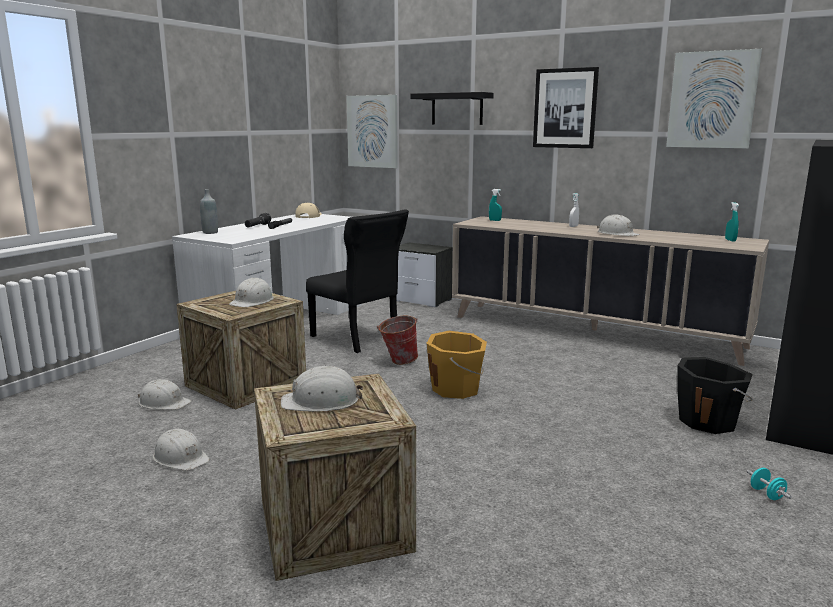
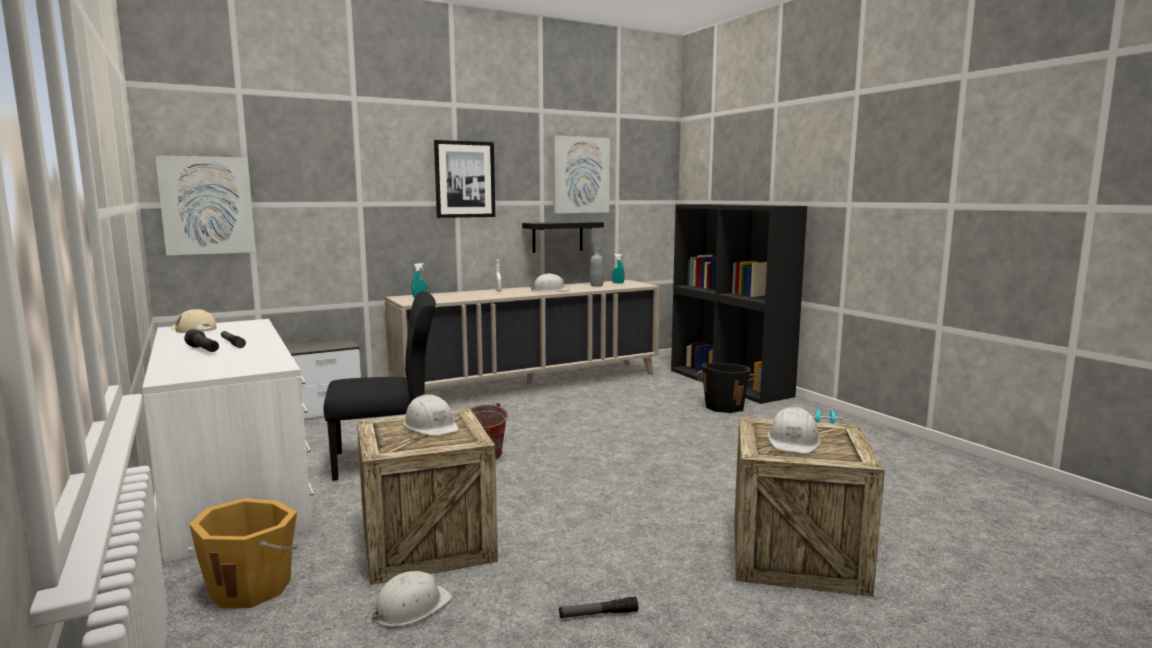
camera: 60 degrees left, 5 degrees down
white hard hat [153,429,210,471] -> flashlight [559,597,638,618]
grey bottle [200,189,218,234] -> grey bottle moved to [590,249,604,287]
black shelf [410,92,494,125] -> black shelf moved to [522,221,604,253]
orange bucket [426,331,487,399] -> orange bucket moved to [189,498,298,608]

